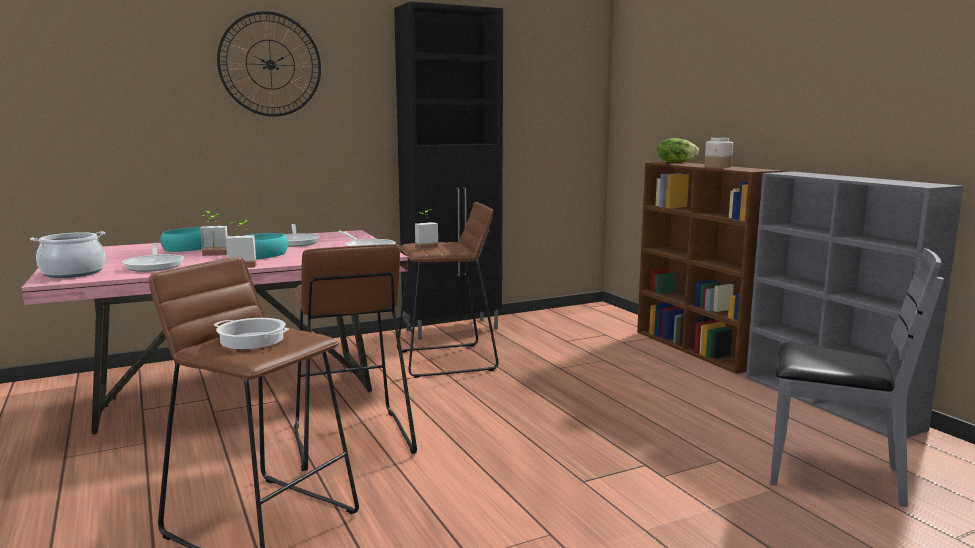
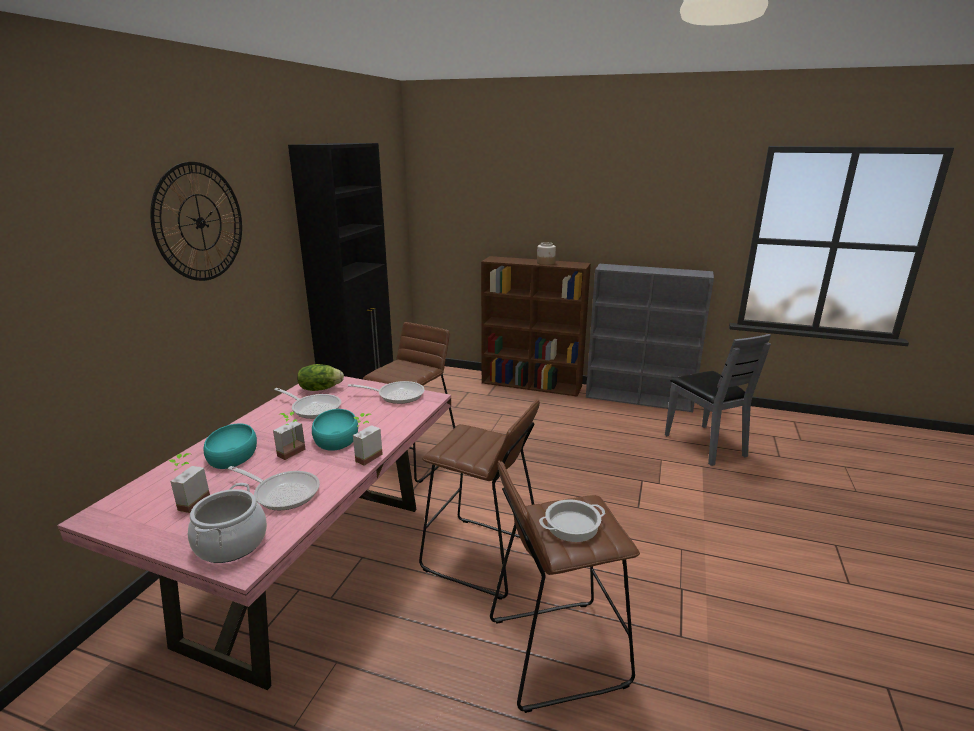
camera: 45 degrees left, 10 degrees up
potted plant [415,209,438,250] -> potted plant moved to [168,453,210,513]
lettuce [657,138,699,162] -> lettuce moved to [297,364,344,391]
grey chair [770,248,944,507] -> grey chair turned 90 degrees clockwise [665,334,771,466]

